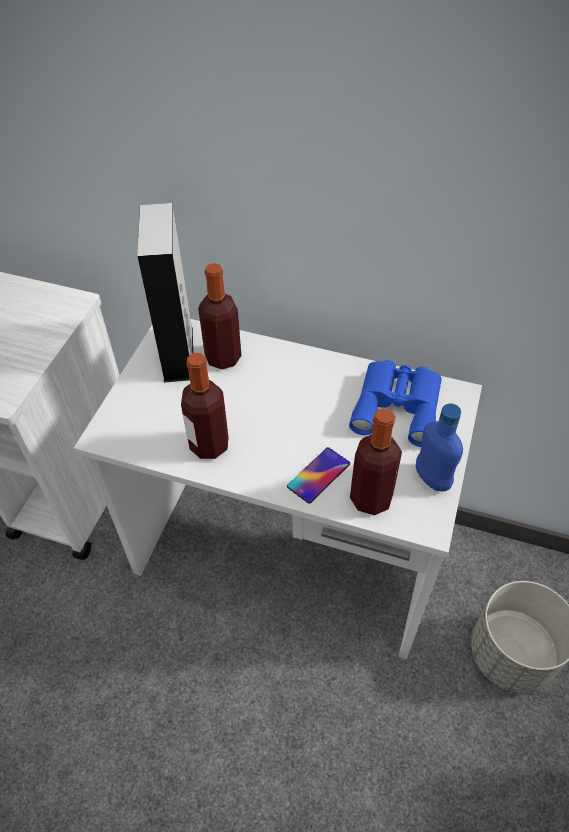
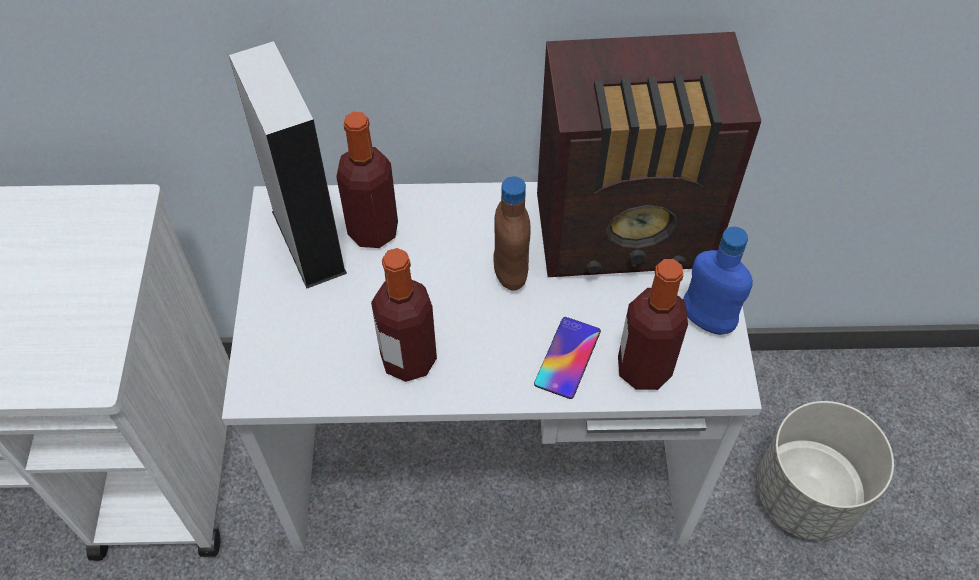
camera: 20 degrees left, 5 degrees up
blue binoculars [349,360,442,447] -> radio [537,32,762,277]
none -> brown bottle [493,176,531,291]

